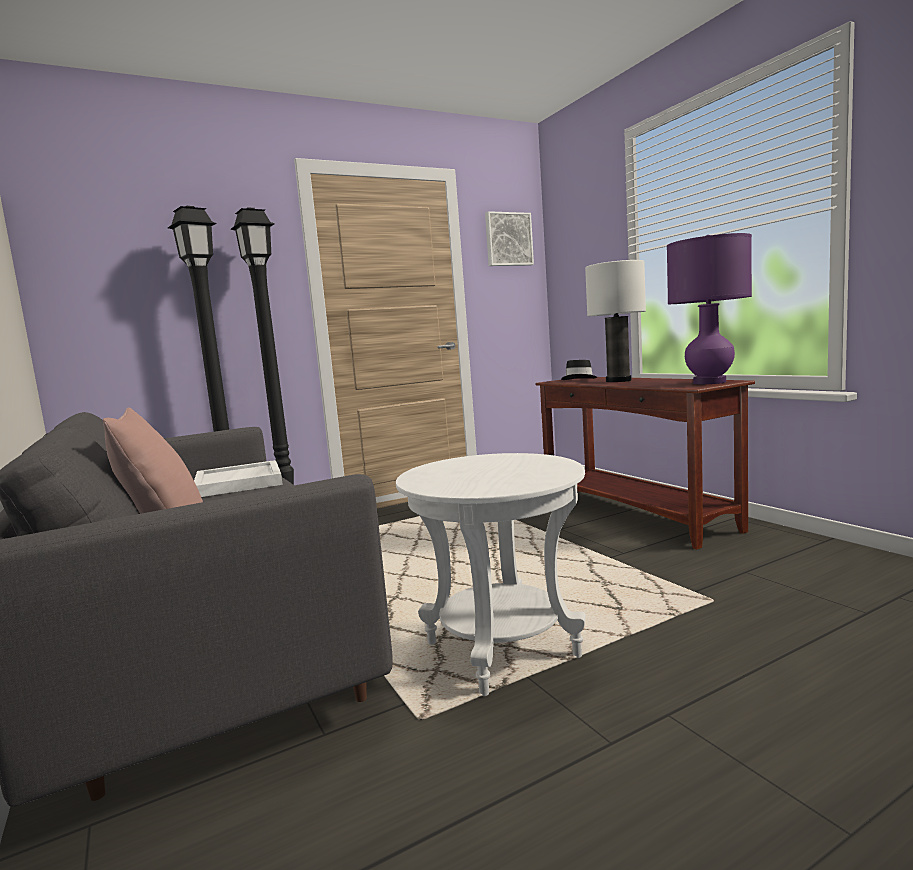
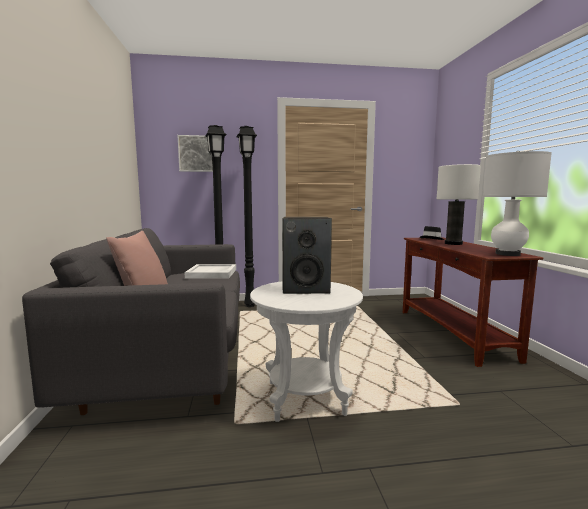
camera: 20 degrees right, 0 degrees up
picture [485,211,534,266] -> picture moved to [177,135,213,172]
purple table lamp [667,233,752,384] -> white table lamp [483,151,552,256]
none -> speaker [282,217,332,294]

